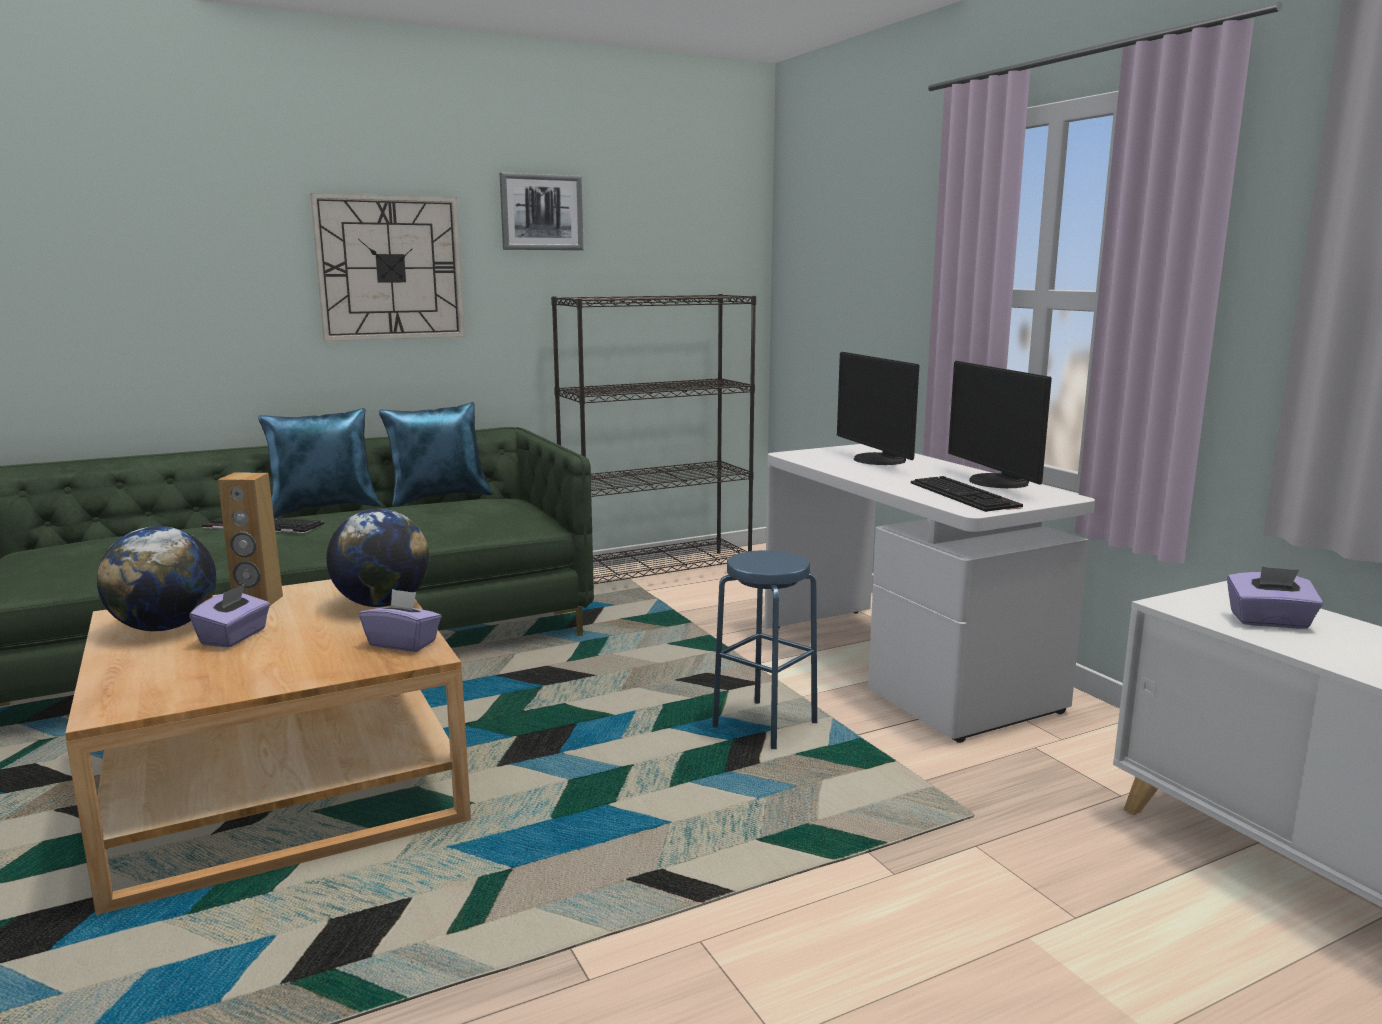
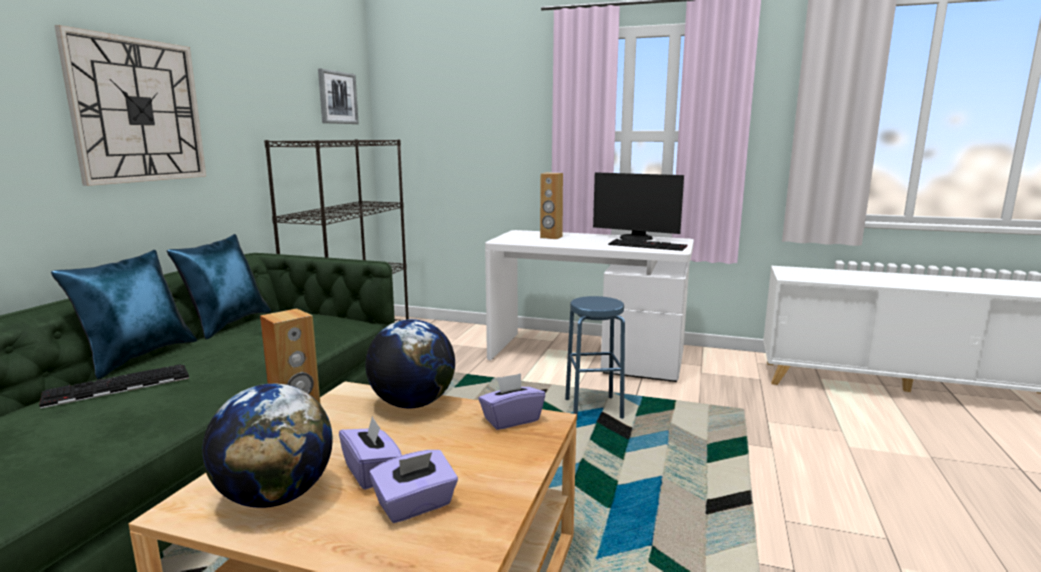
camera: 45 degrees left, 0 degrees up
picture [500,173,584,250] -> picture moved to [318,69,359,124]
monitor [837,352,919,465] -> brown speaker [540,173,563,239]
purple tissue box [1227,566,1323,629] -> purple tissue box moved to [369,450,458,523]

